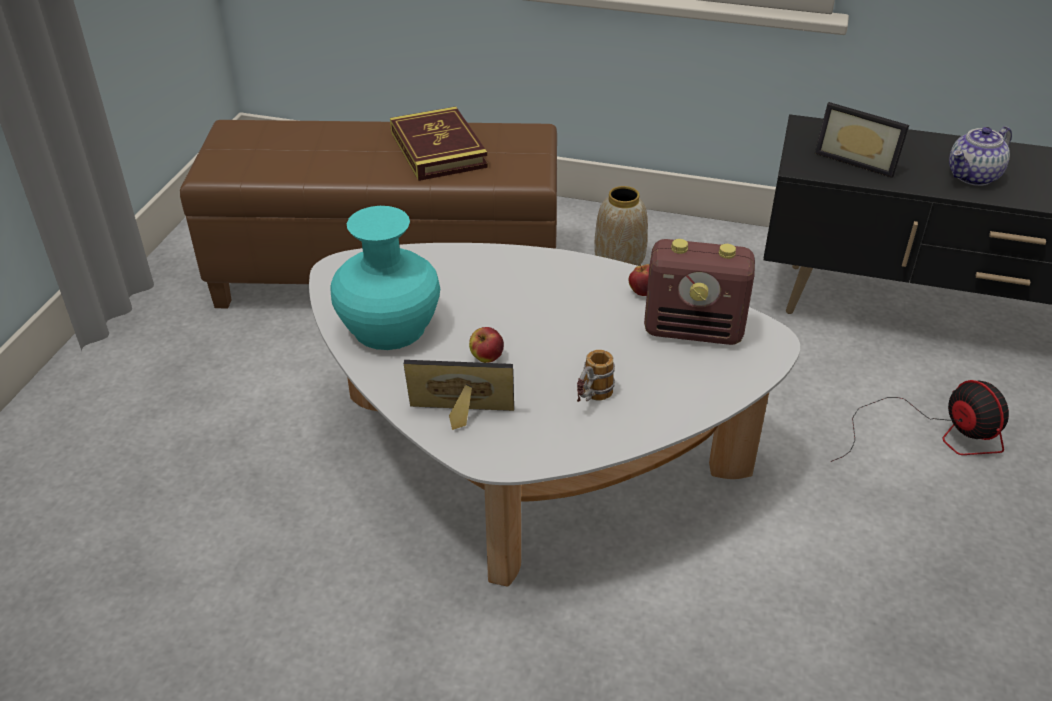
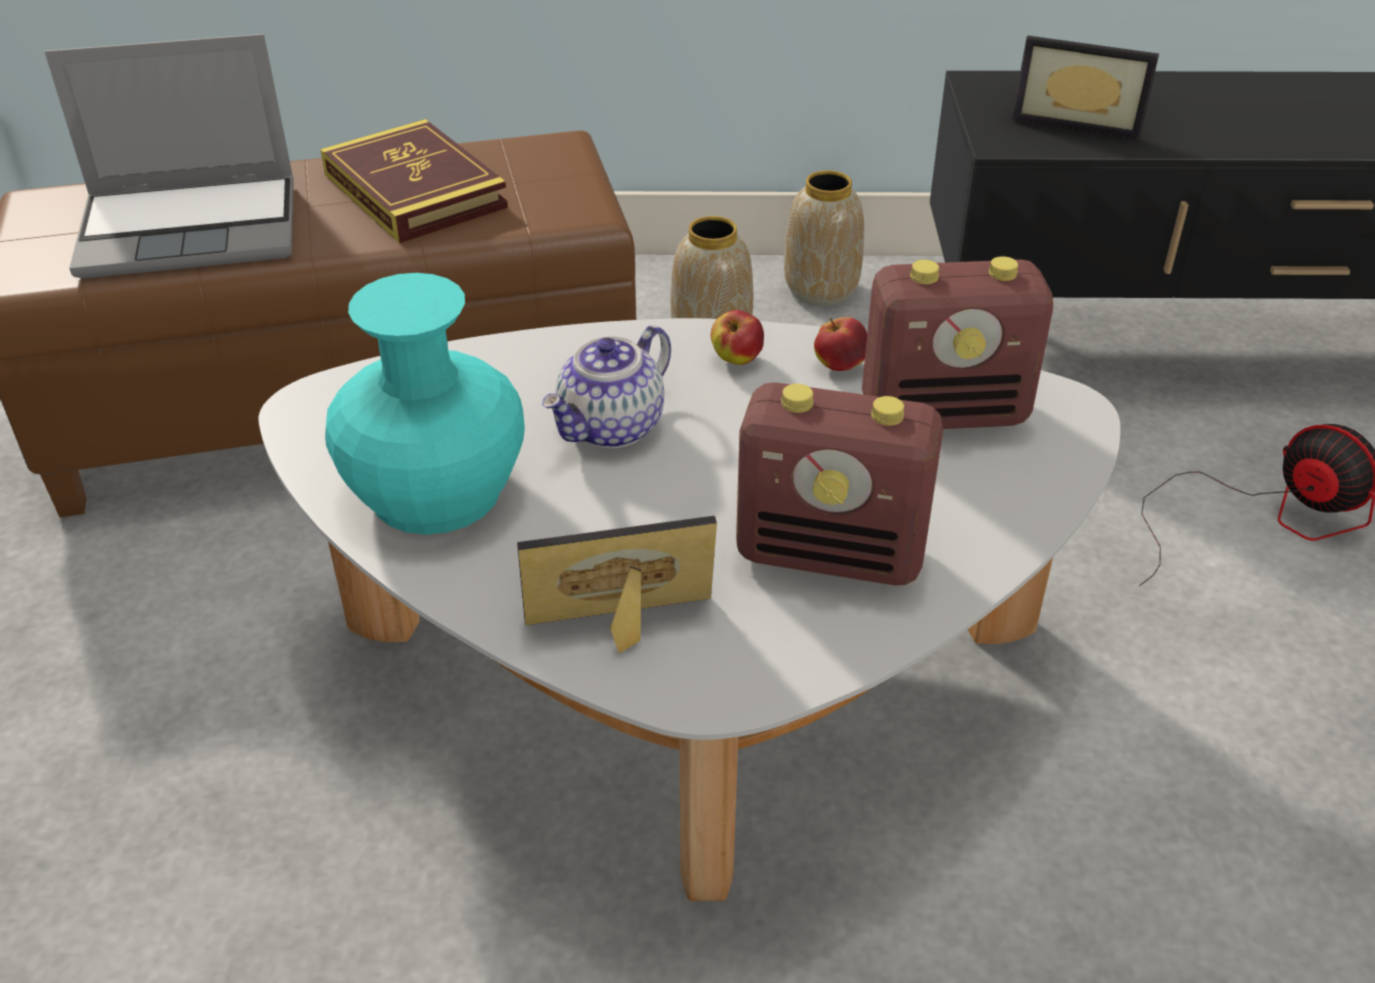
camera: 15 degrees left, 0 degrees up
apple [469,327,504,363] -> apple moved to [711,310,764,365]
mug [577,350,615,402] -> radio [736,382,943,586]
teapot [949,126,1012,186] -> teapot moved to [542,325,671,448]
none -> laptop [44,34,294,279]
none -> vase [784,170,864,306]

